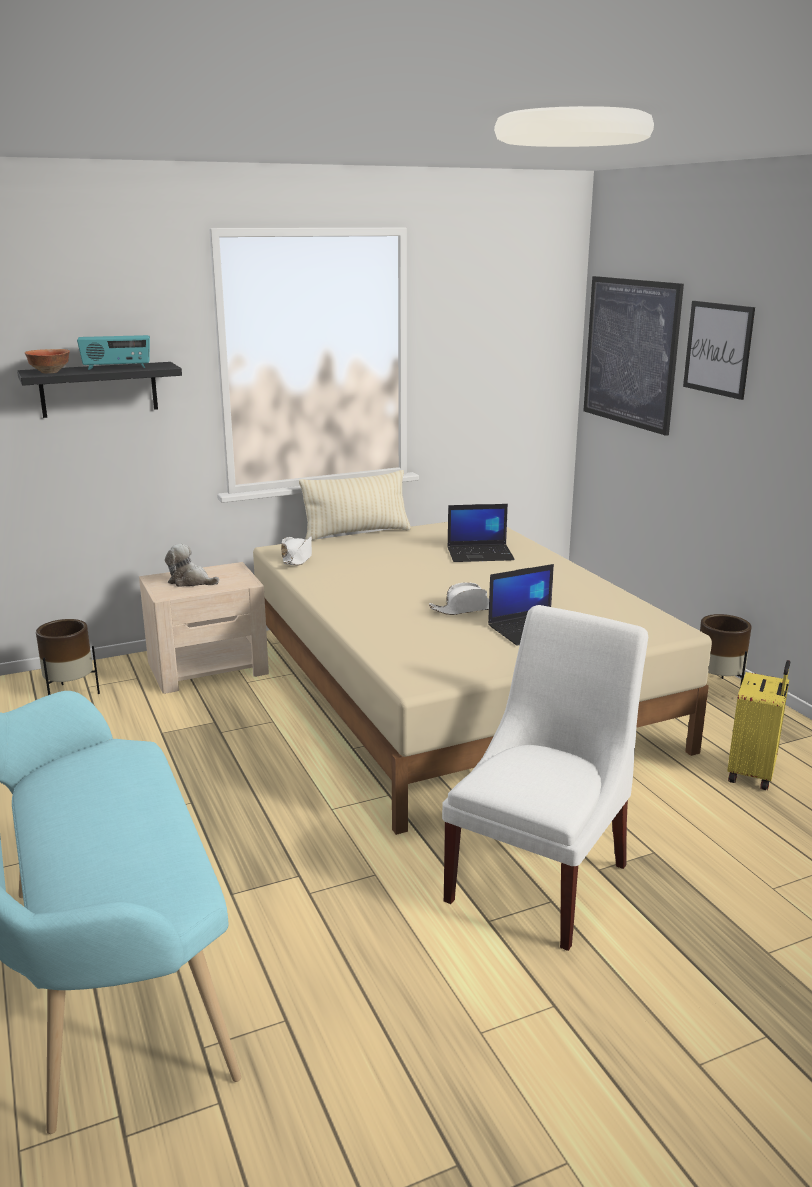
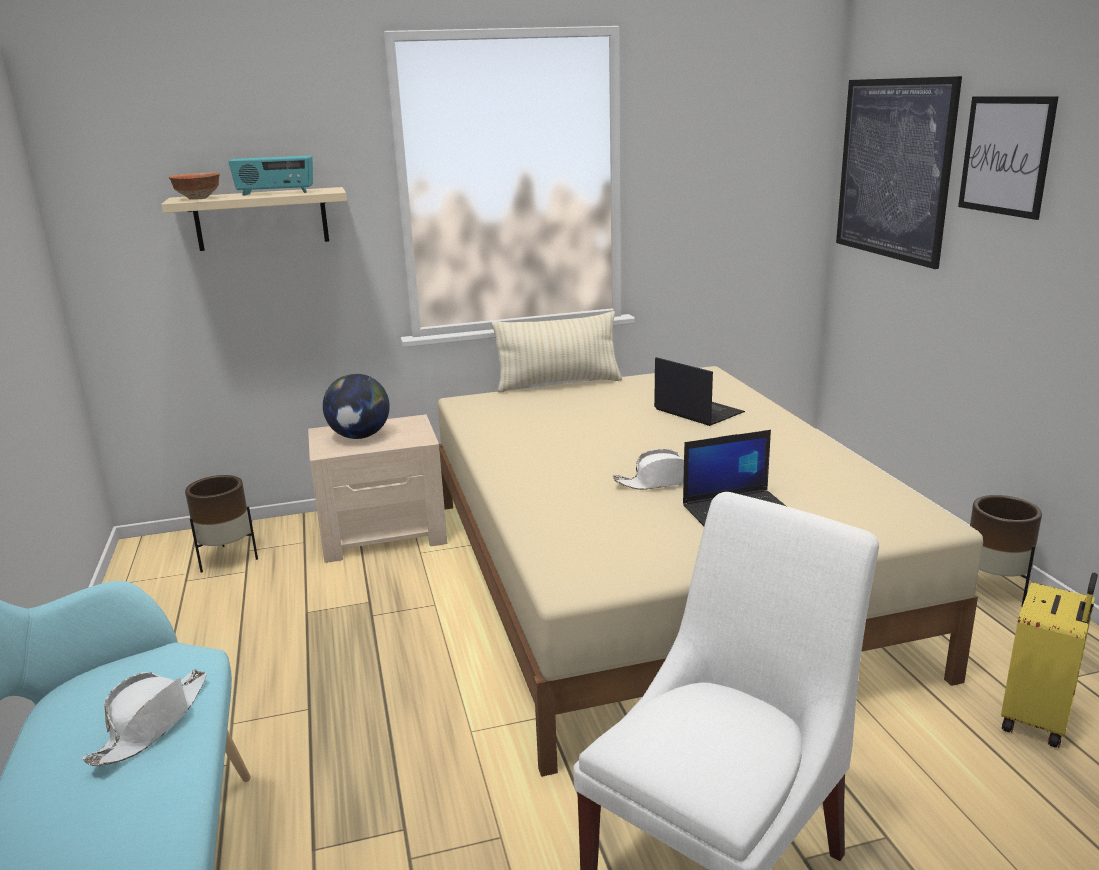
camera: 10 degrees right, 0 degrees up
black shelf [17,362,182,418] -> beige shelf [161,187,347,251]
plush toy [165,544,219,587] -> globe [323,374,390,439]
white hat [281,536,312,566] -> white hat moved to [82,669,207,766]
laptop [447,504,515,562] -> laptop turned 135 degrees counterclockwise [654,357,745,426]

